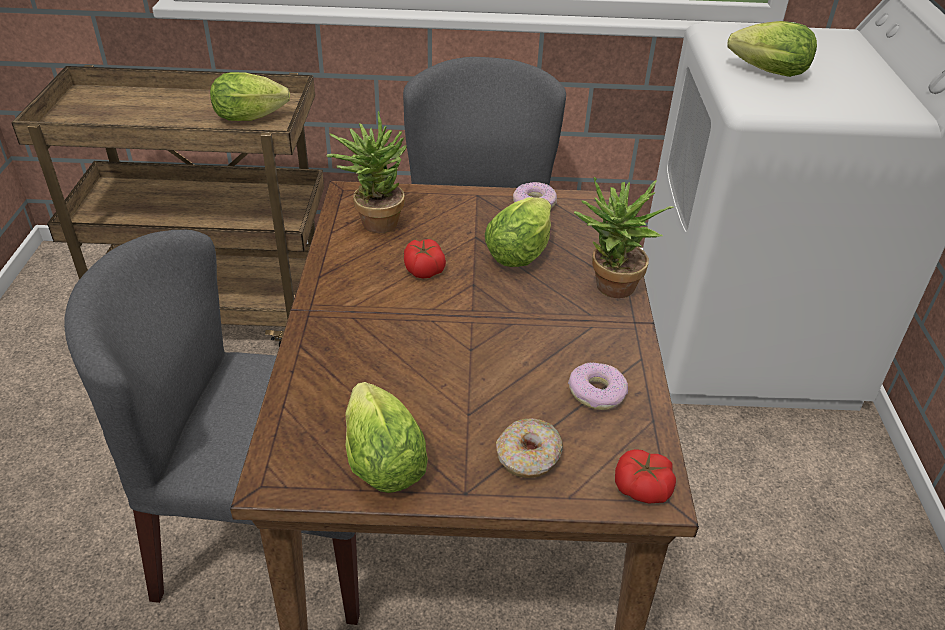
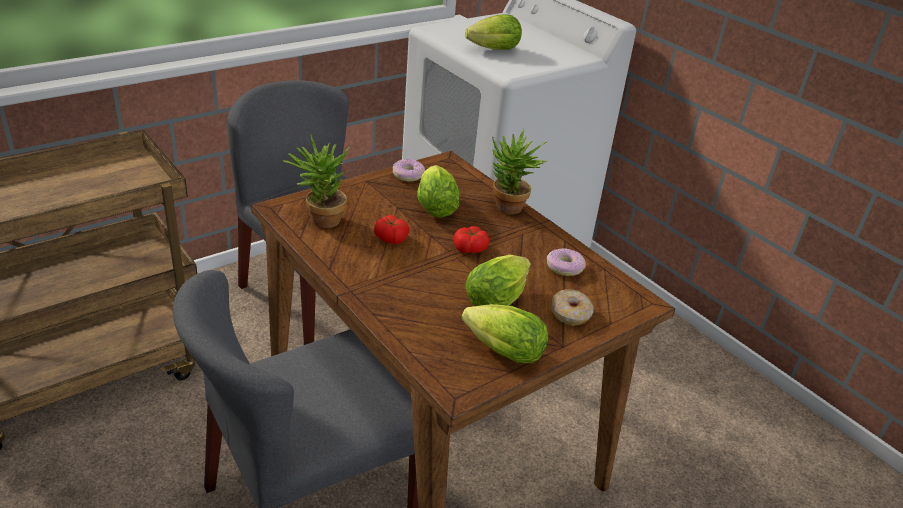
camera: 40 degrees left, 5 degrees down
lettuce [210,72,290,121] -> lettuce moved to [465,255,531,306]
tomato [615,449,676,504] -> tomato moved to [454,226,489,253]

